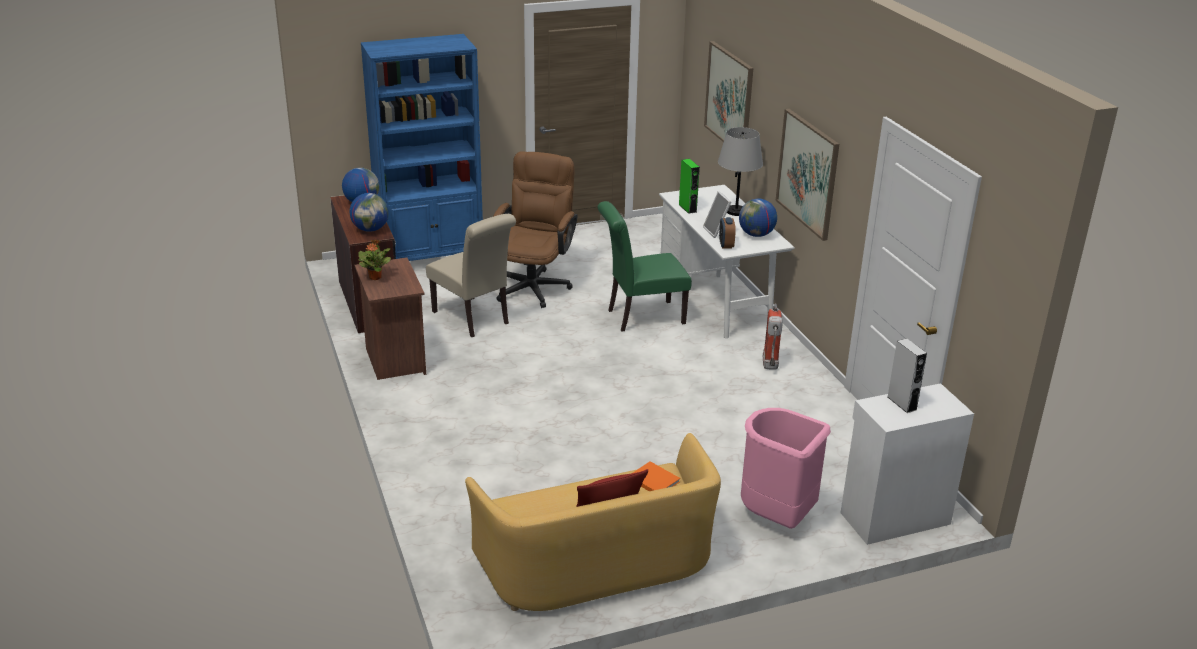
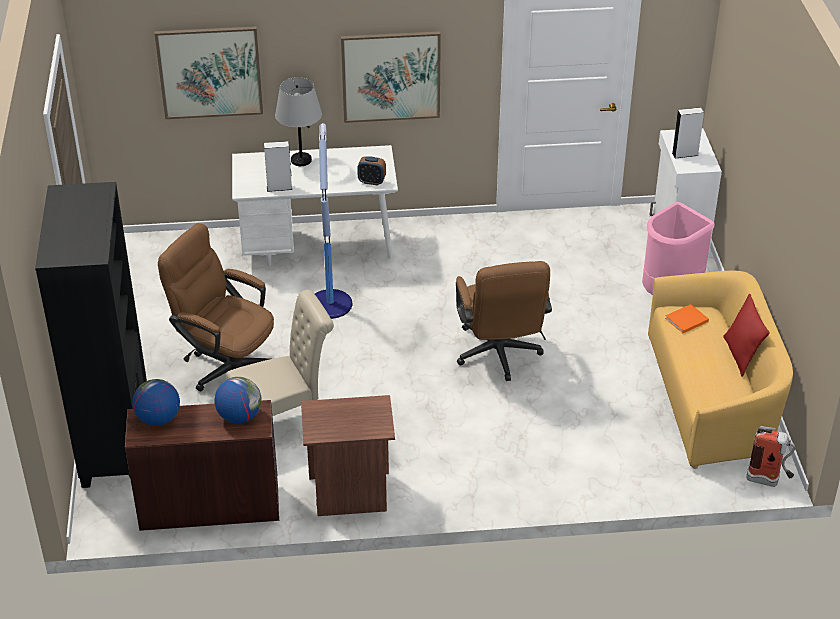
camera: 75 degrees left, 10 degrees up
potted plant [358,240,391,280] -> none
blue bookcase [361,34,483,261] -> black bookcase [35,182,147,488]
green chair [598,201,692,332] -> floor lamp [315,123,352,319]
green speaker [679,159,700,214] -> grey speaker [264,141,292,192]
picture frame [703,191,731,238] -> none
globe [739,199,777,237] -> none
fire extinguisher [763,303,783,370] -> fire extinguisher moved to [746,426,795,487]
none -> brown office chair [456,261,552,381]

